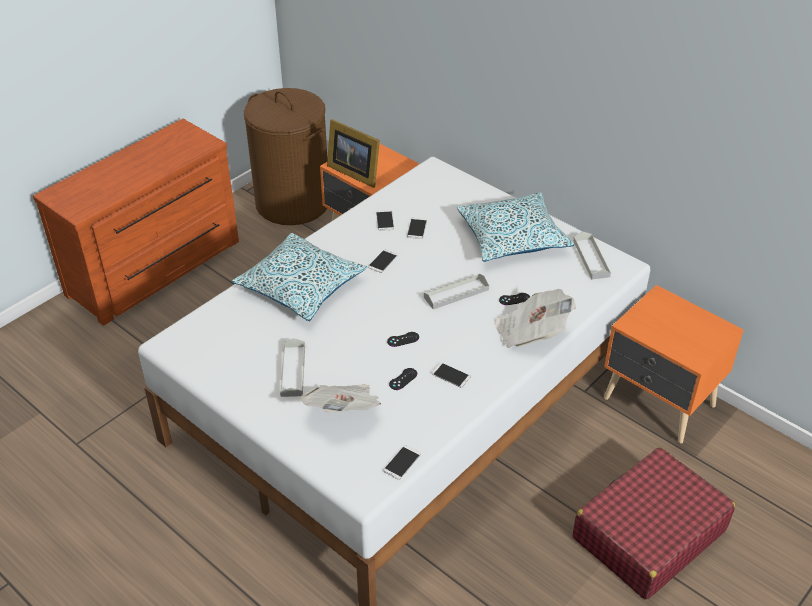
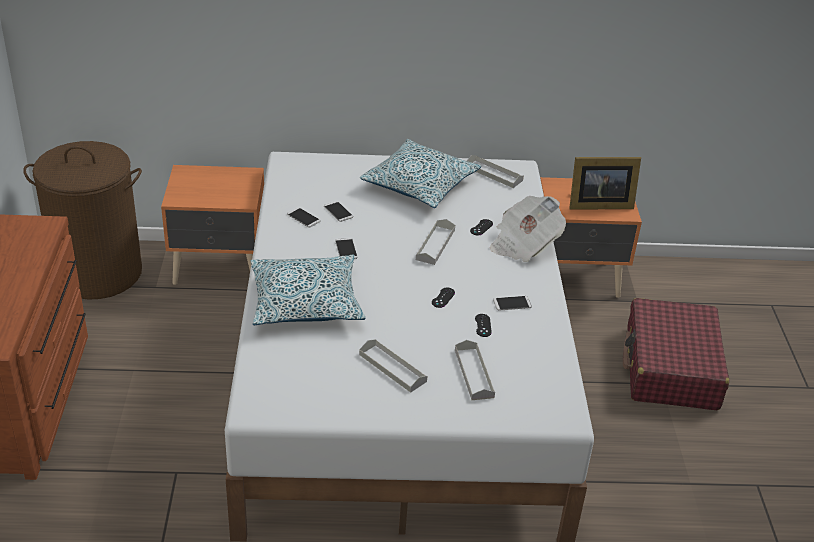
camera: 45 degrees left, 5 degrees down
newspaper [301,384,381,412] -> grey tray [455,340,495,400]
picture frame [327,119,380,188] -> picture frame moved to [569,157,641,210]
phone [384,446,421,480] -> none

